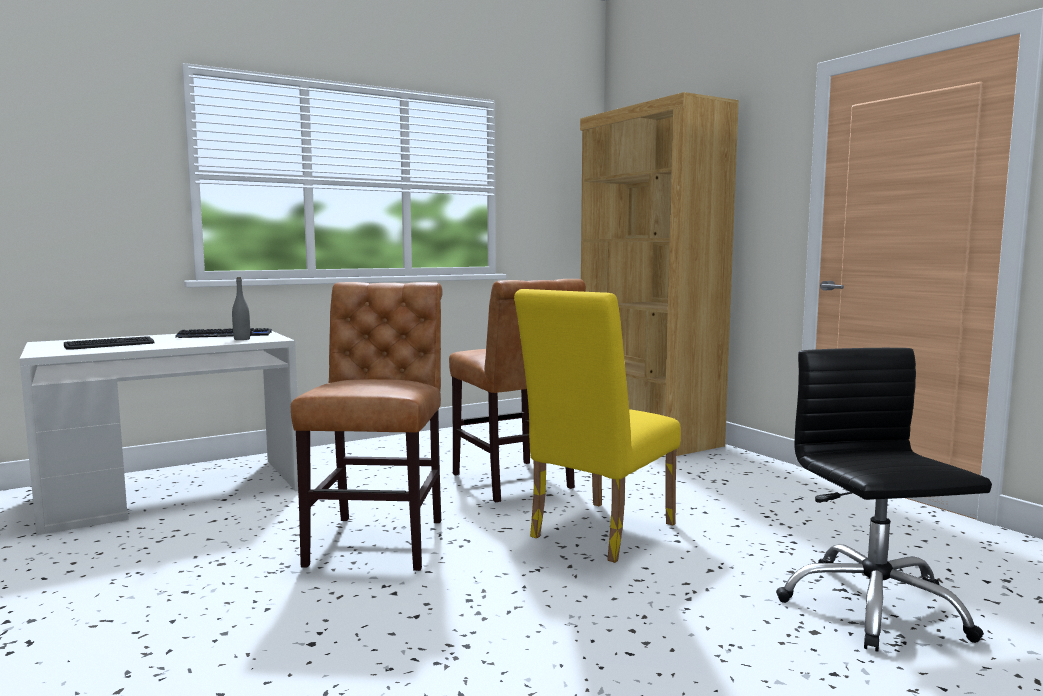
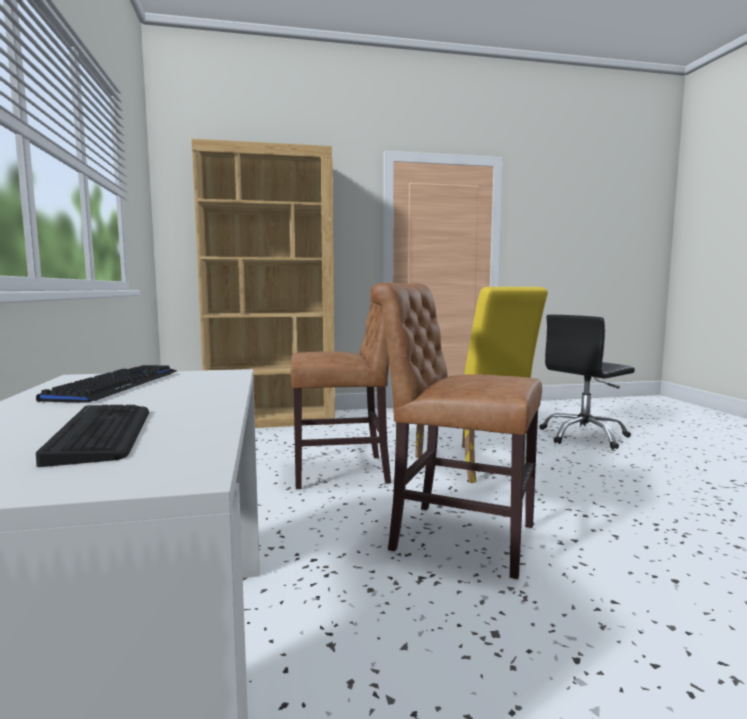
camera: 70 degrees left, 0 degrees up
grey bottle [232,277,250,340] -> none
black office chair [776,348,992,652] -> black office chair turned 45 degrees counterclockwise [539,315,635,449]

